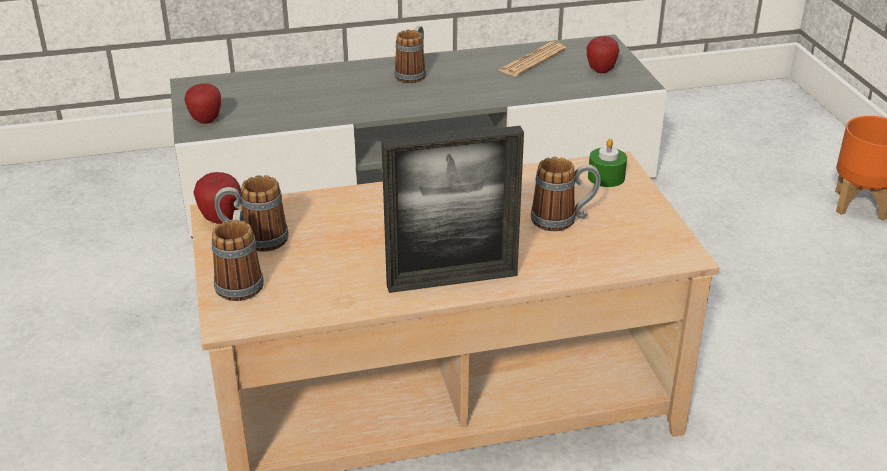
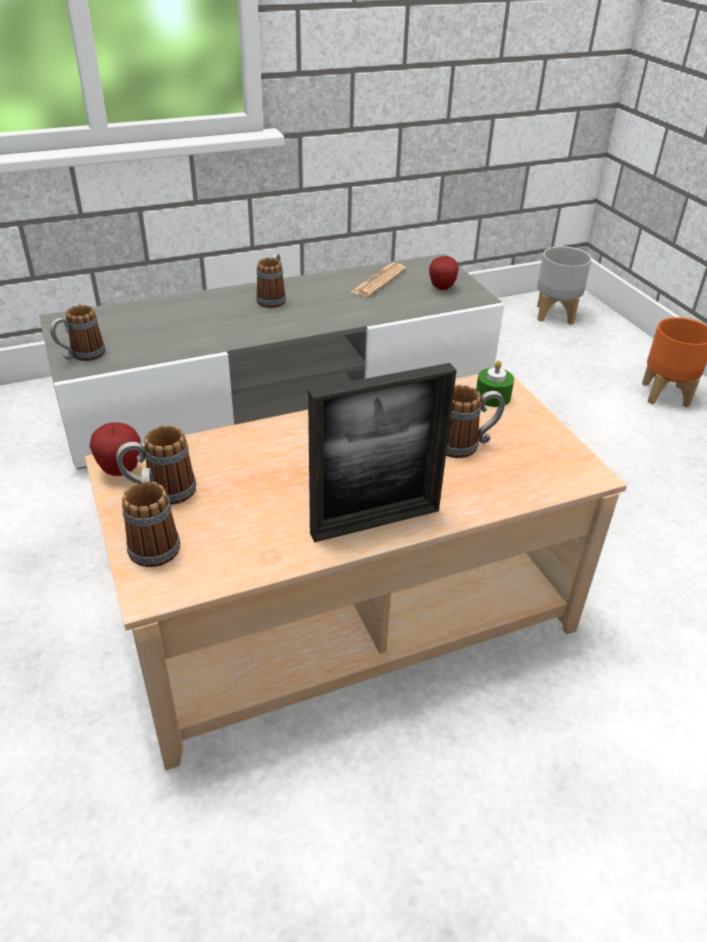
camera: 10 degrees left, 5 degrees up
apple [185,83,221,124] -> mug [50,305,105,361]
none -> grey planter [537,246,592,325]

